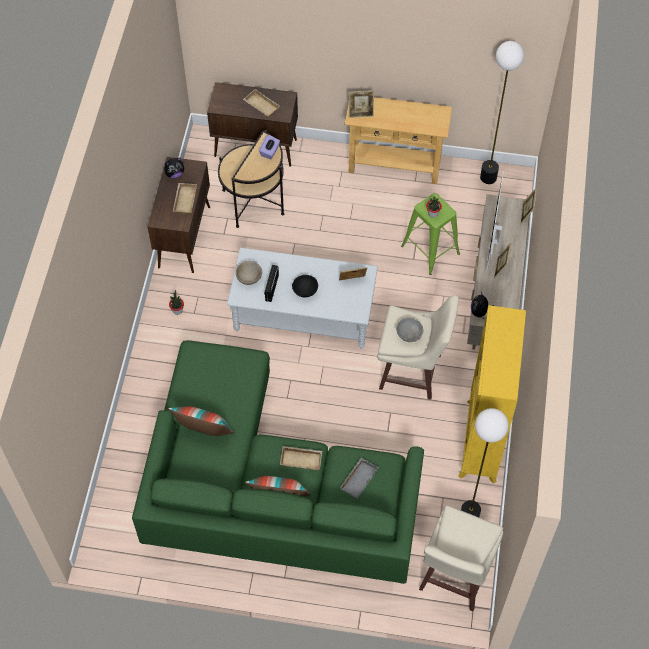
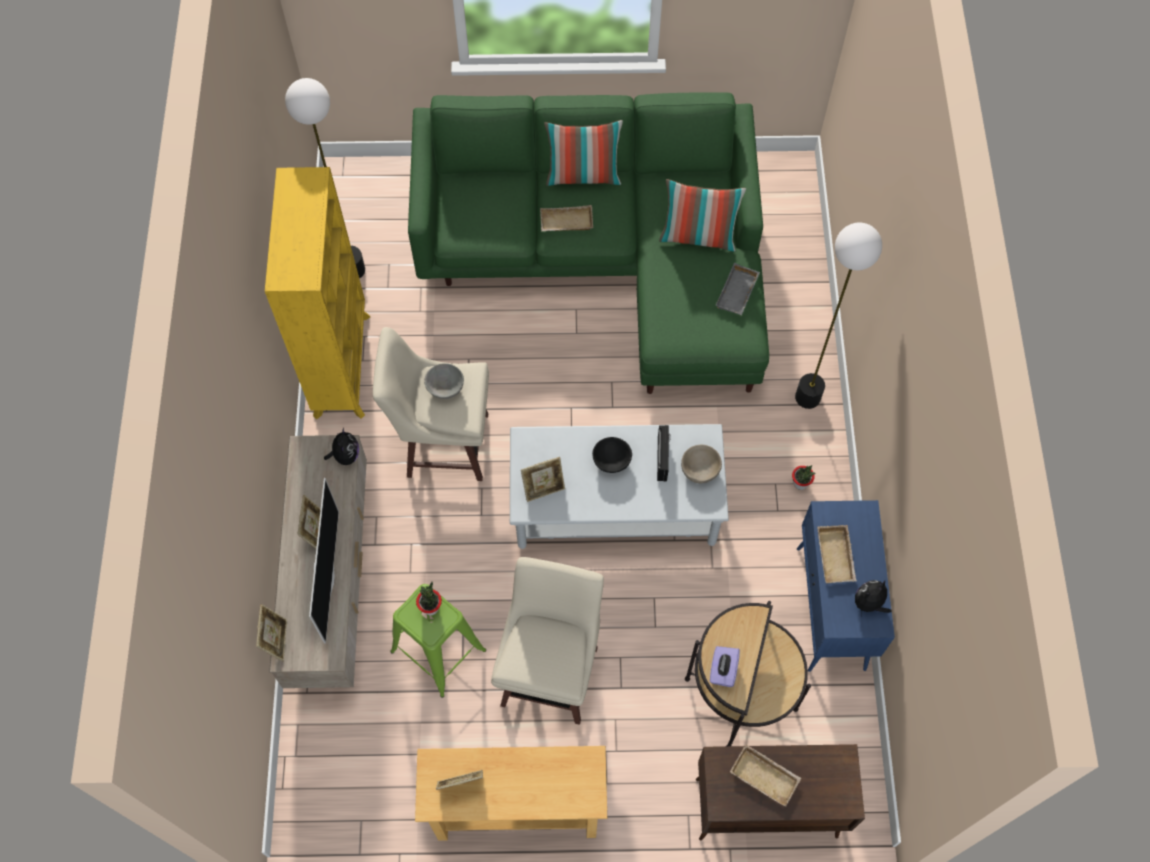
camera: 170 degrees right, 5 degrees up
brown cabinet [147,157,210,273] -> blue cabinet [797,500,895,672]
grey tray [340,458,379,498] -> grey tray moved to [716,263,760,315]
picture frame [349,90,374,118] -> picture frame moved to [436,770,483,790]
beige stool [419,505,503,611] -> beige stool moved to [491,557,604,725]
floor lamp [480,41,524,184] -> floor lamp moved to [795,222,882,409]

